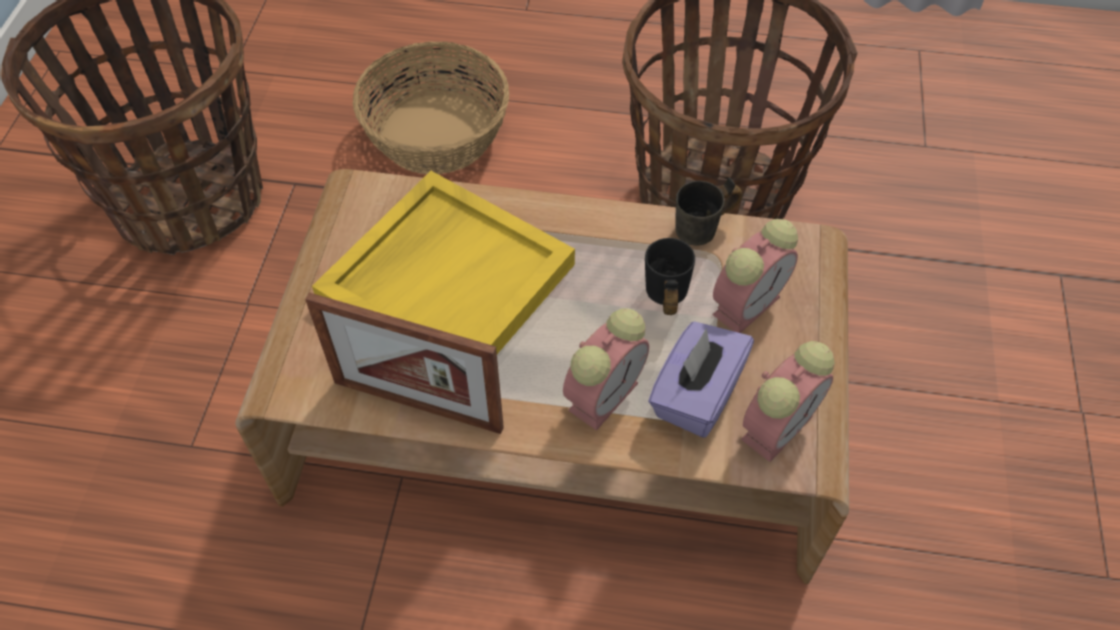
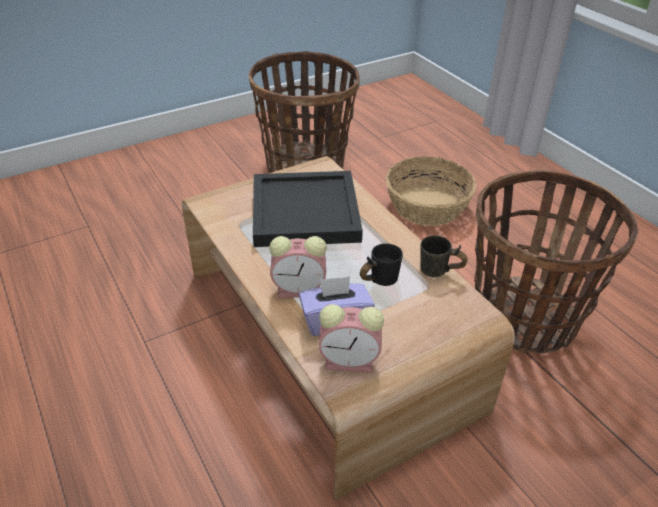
camera: 50 degrees right, 15 degrees down
picture frame [305,292,504,434] -> none
yellow tray [312,171,575,354] -> black tray [253,171,363,247]
alarm clock [713,219,798,333] -> none

